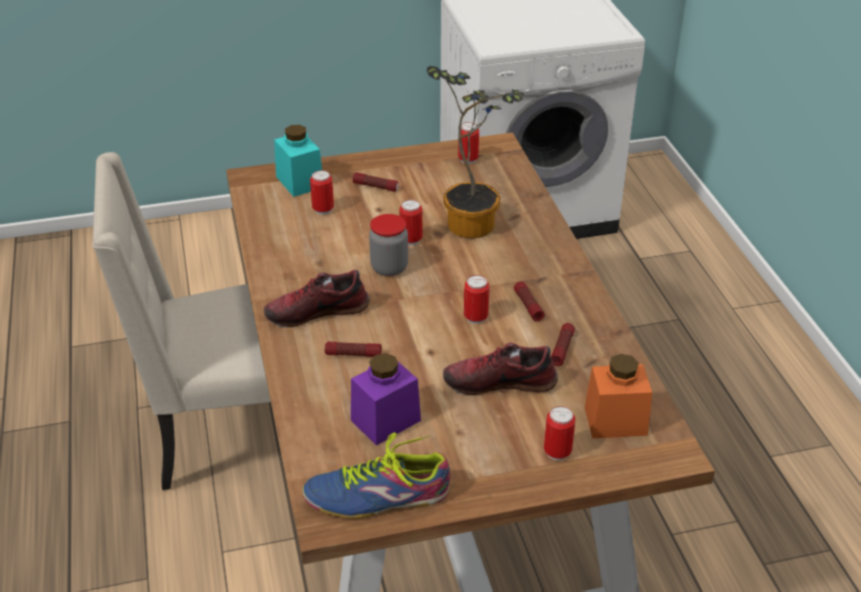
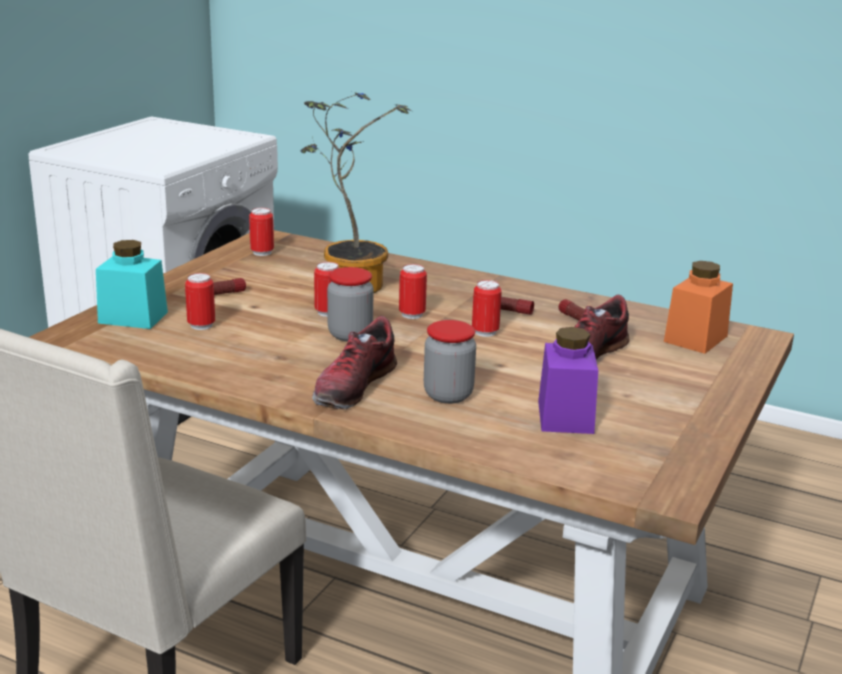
camera: 50 degrees left, 15 degrees down
shoe [302,432,451,519] -> none
flashlight [325,342,381,357] -> jar [424,320,476,404]
can [544,406,576,460] -> can moved to [399,264,427,319]

